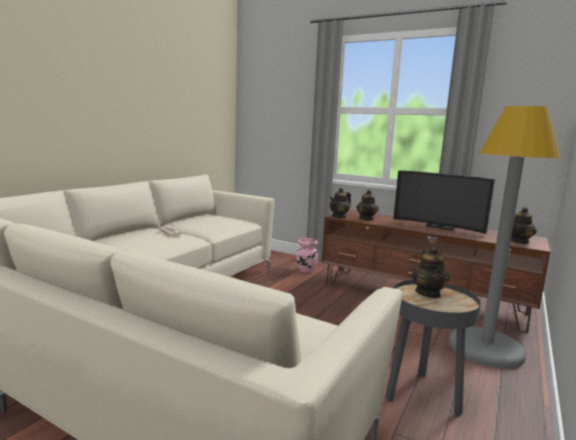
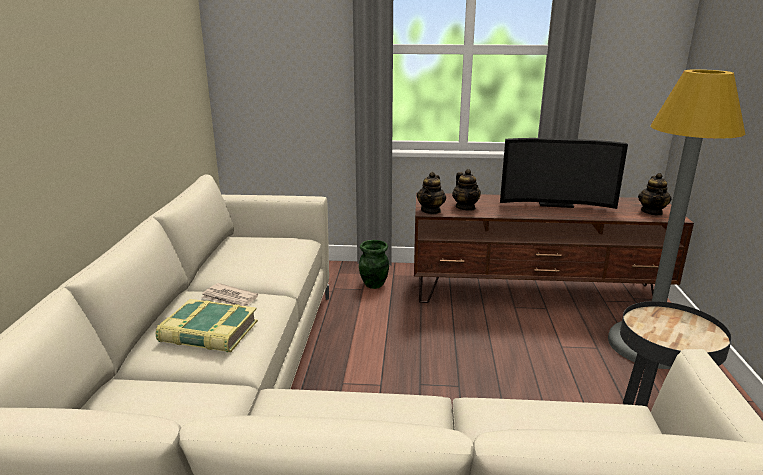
camera: 25 degrees left, 10 degrees up
pink vase [296,238,318,273] -> green vase [359,240,389,289]
teapot [411,246,450,298] -> none
none -> book [156,299,258,352]

